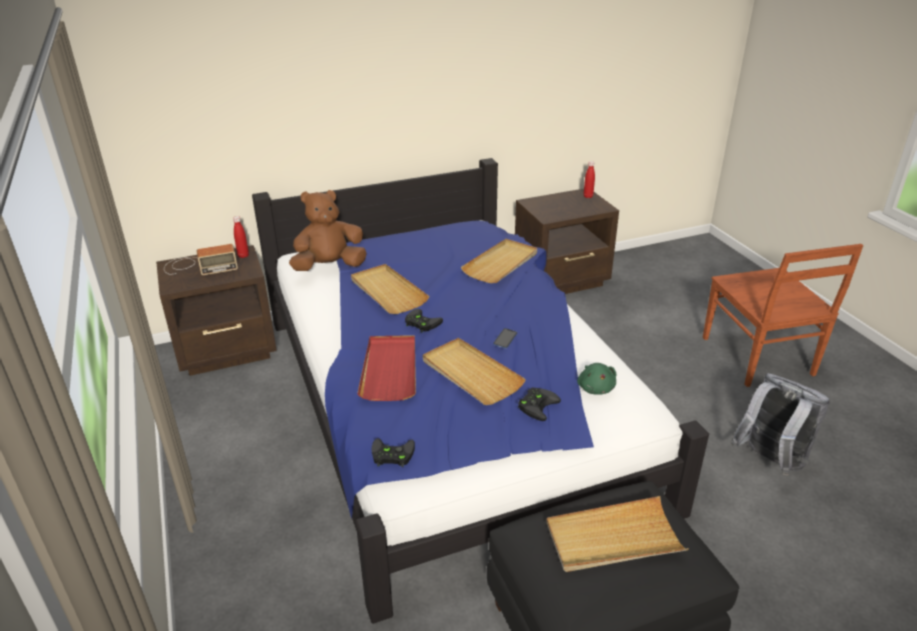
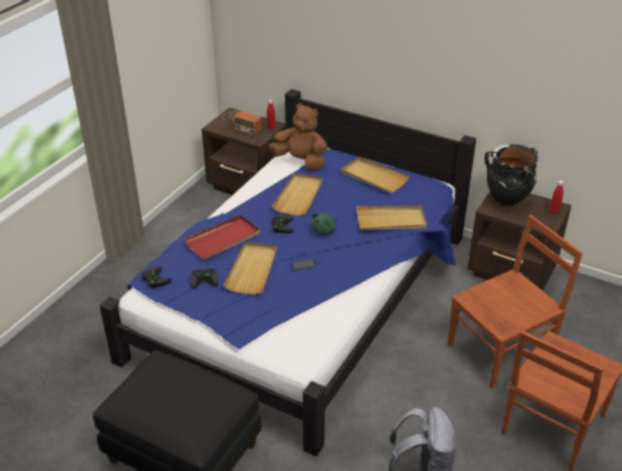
camera: 50 degrees right, 5 degrees up
black game controller [518,387,561,421] -> black game controller moved to [191,268,218,288]
beige tray [546,496,689,572] -> beige tray moved to [341,157,409,193]
green plush toy [577,363,616,395] -> green plush toy moved to [311,213,337,234]
none -> brown chair [448,215,583,388]
none -> black vase [484,144,538,207]

